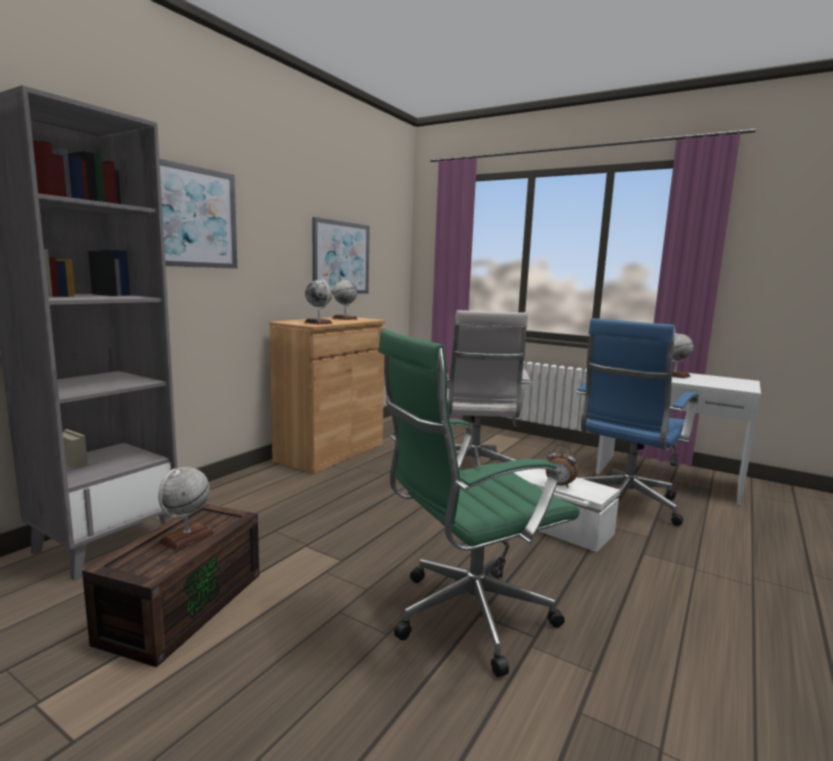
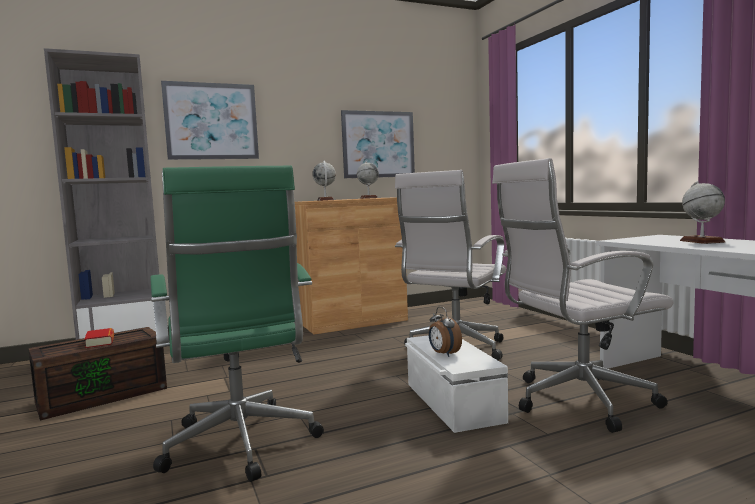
camera: 35 degrees right, 5 degrees down
globe [158,467,214,551] -> book [84,328,114,348]
green office chair [378,329,580,677] -> green office chair turned 120 degrees counterclockwise [150,165,324,482]
blue office chair [576,318,699,526] -> white office chair [492,158,673,433]

